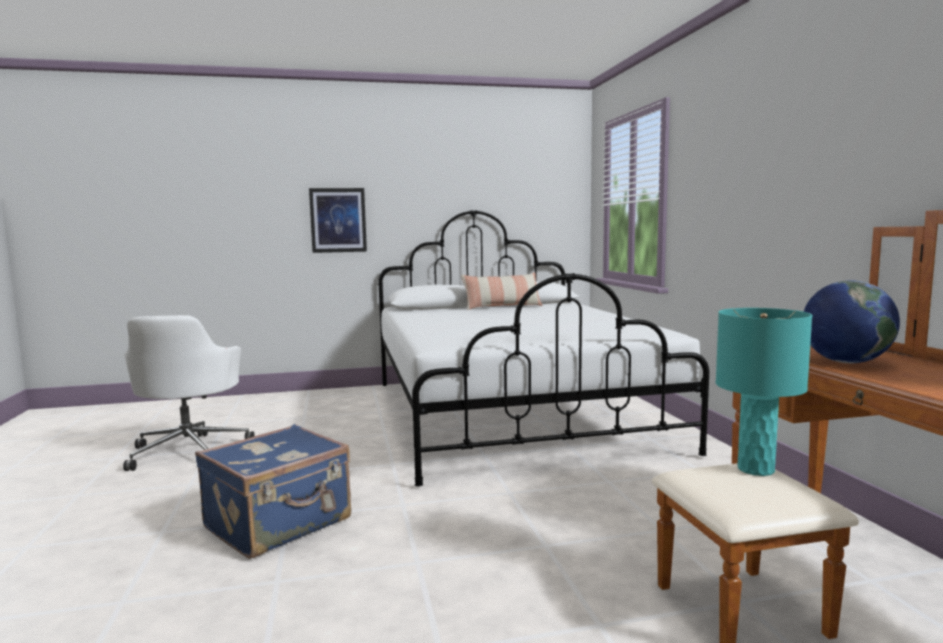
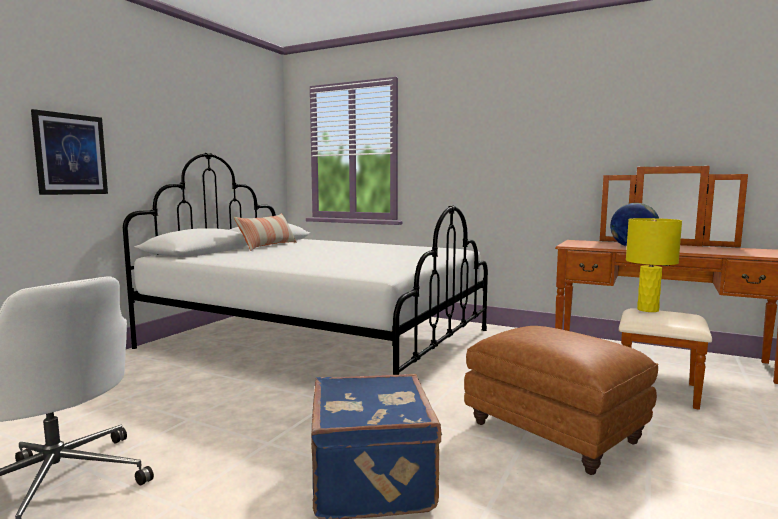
camera: 50 degrees left, 0 degrees up
turquoise table lamp [716,308,812,476] -> yellow table lamp [626,218,682,312]
none -> brown ottoman [464,326,659,475]

